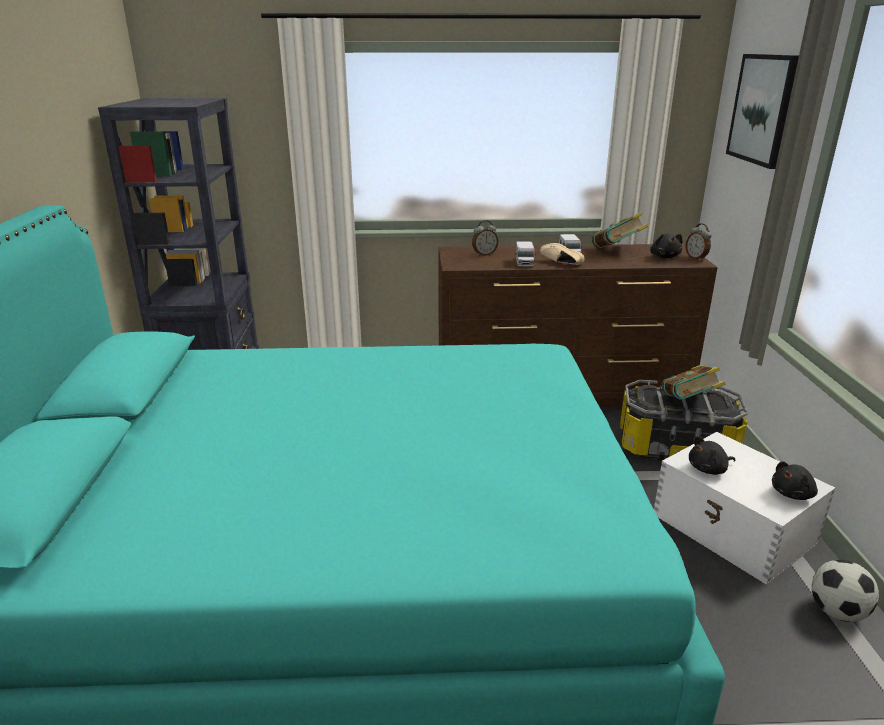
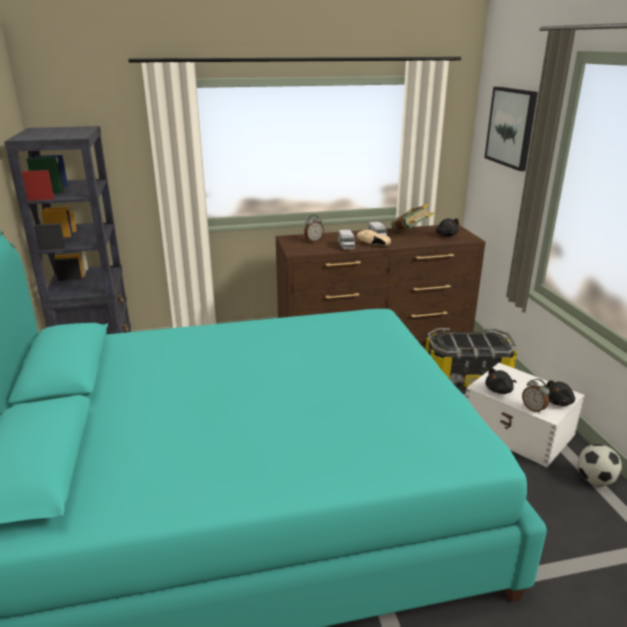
camera: 10 degrees left, 0 degrees up
book [662,364,725,400] -> none
alarm clock [685,224,712,261] -> alarm clock moved to [522,379,550,414]

